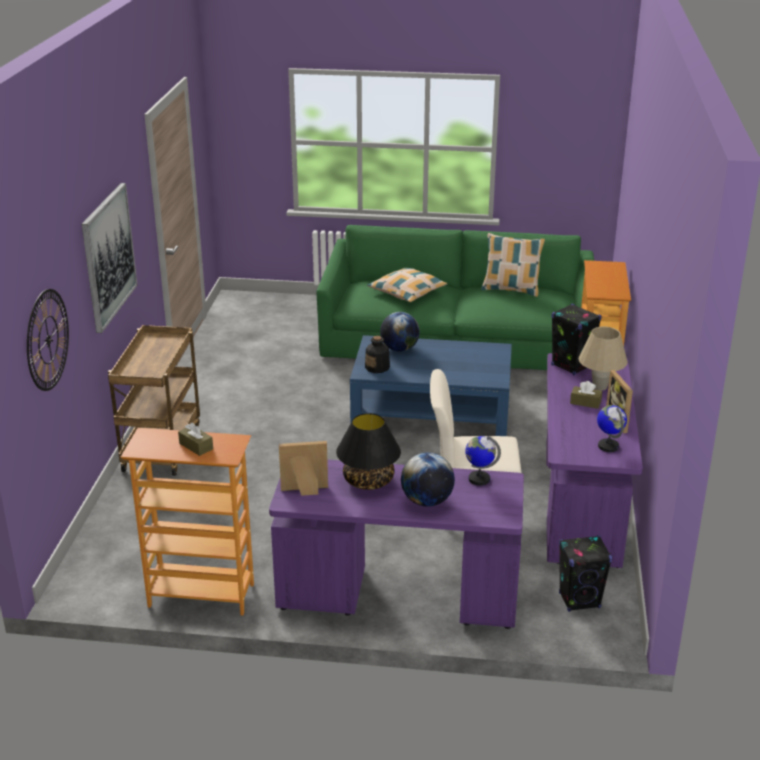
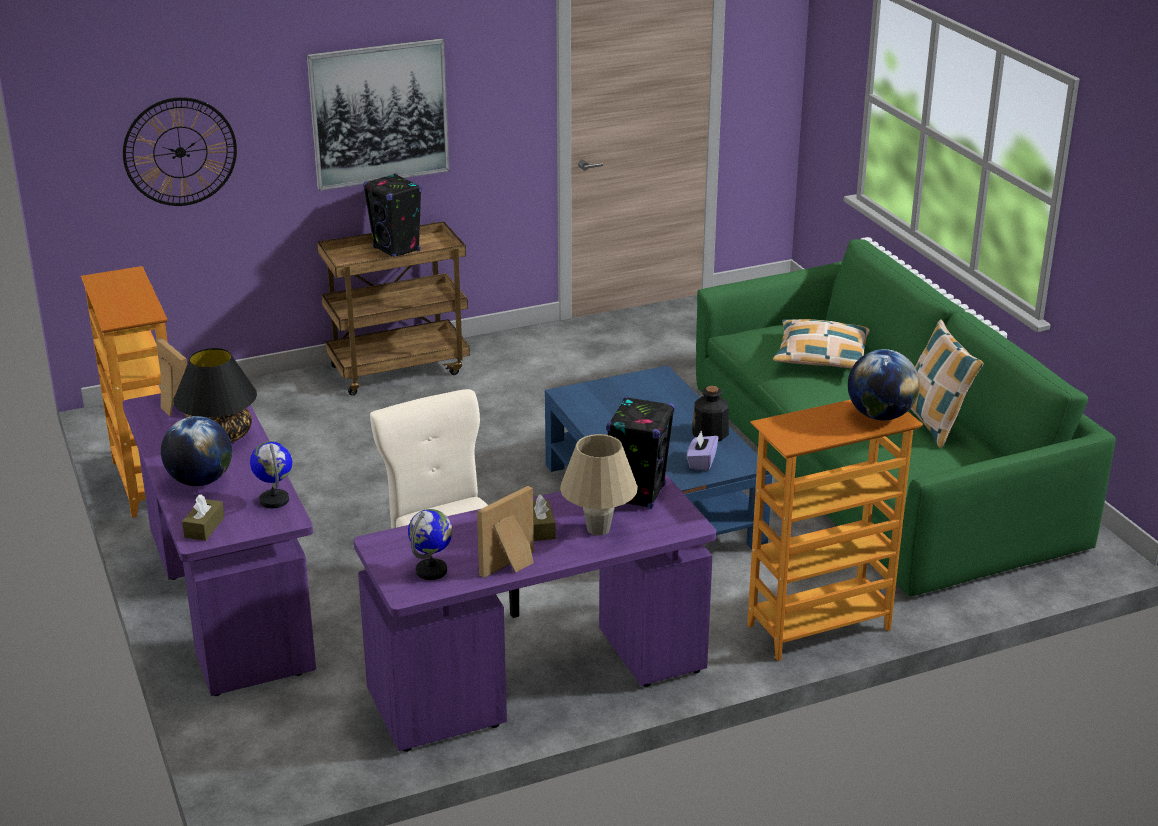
camera: 60 degrees right, 0 degrees up
brown tissue box [178,423,213,456] -> brown tissue box moved to [182,495,225,541]
bottle [365,336,390,373] -> bottle moved to [692,386,729,441]
globe [380,312,420,352] -> globe moved to [848,349,920,420]
black speaker [559,535,612,612] -> black speaker moved to [363,173,422,257]
none -> purple tissue box [686,431,718,471]

